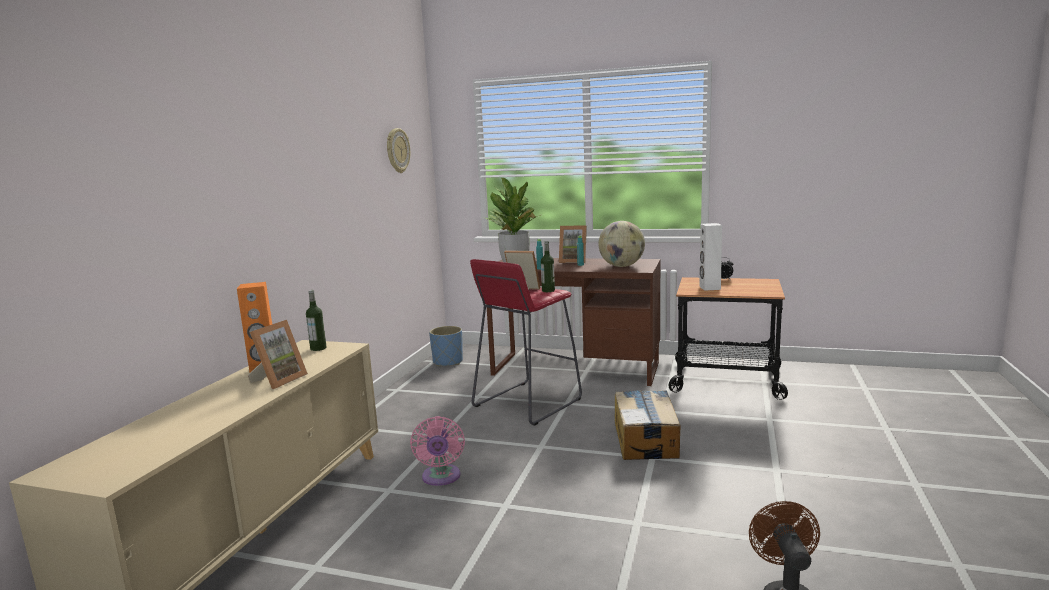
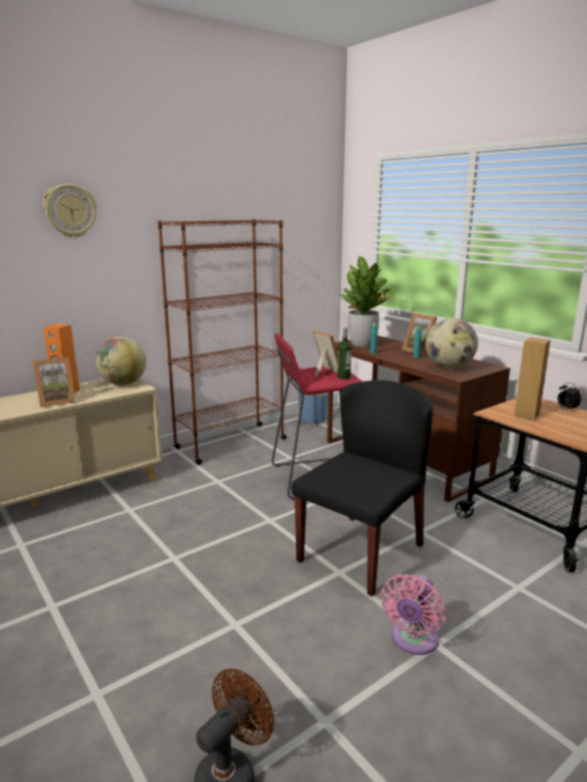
camera: 35 degrees right, 5 degrees up
bottle [306,290,327,351] -> globe [96,336,147,385]
wall clock [387,128,410,173] -> wall clock moved to [43,184,97,238]
pink fan [410,416,465,486] -> pink fan moved to [381,574,446,655]
cardboard box [615,390,680,460] -> black chair [291,380,433,596]
white speaker [699,223,722,291] -> brown speaker [514,337,550,420]
none -> brown bookcase [158,219,287,465]

